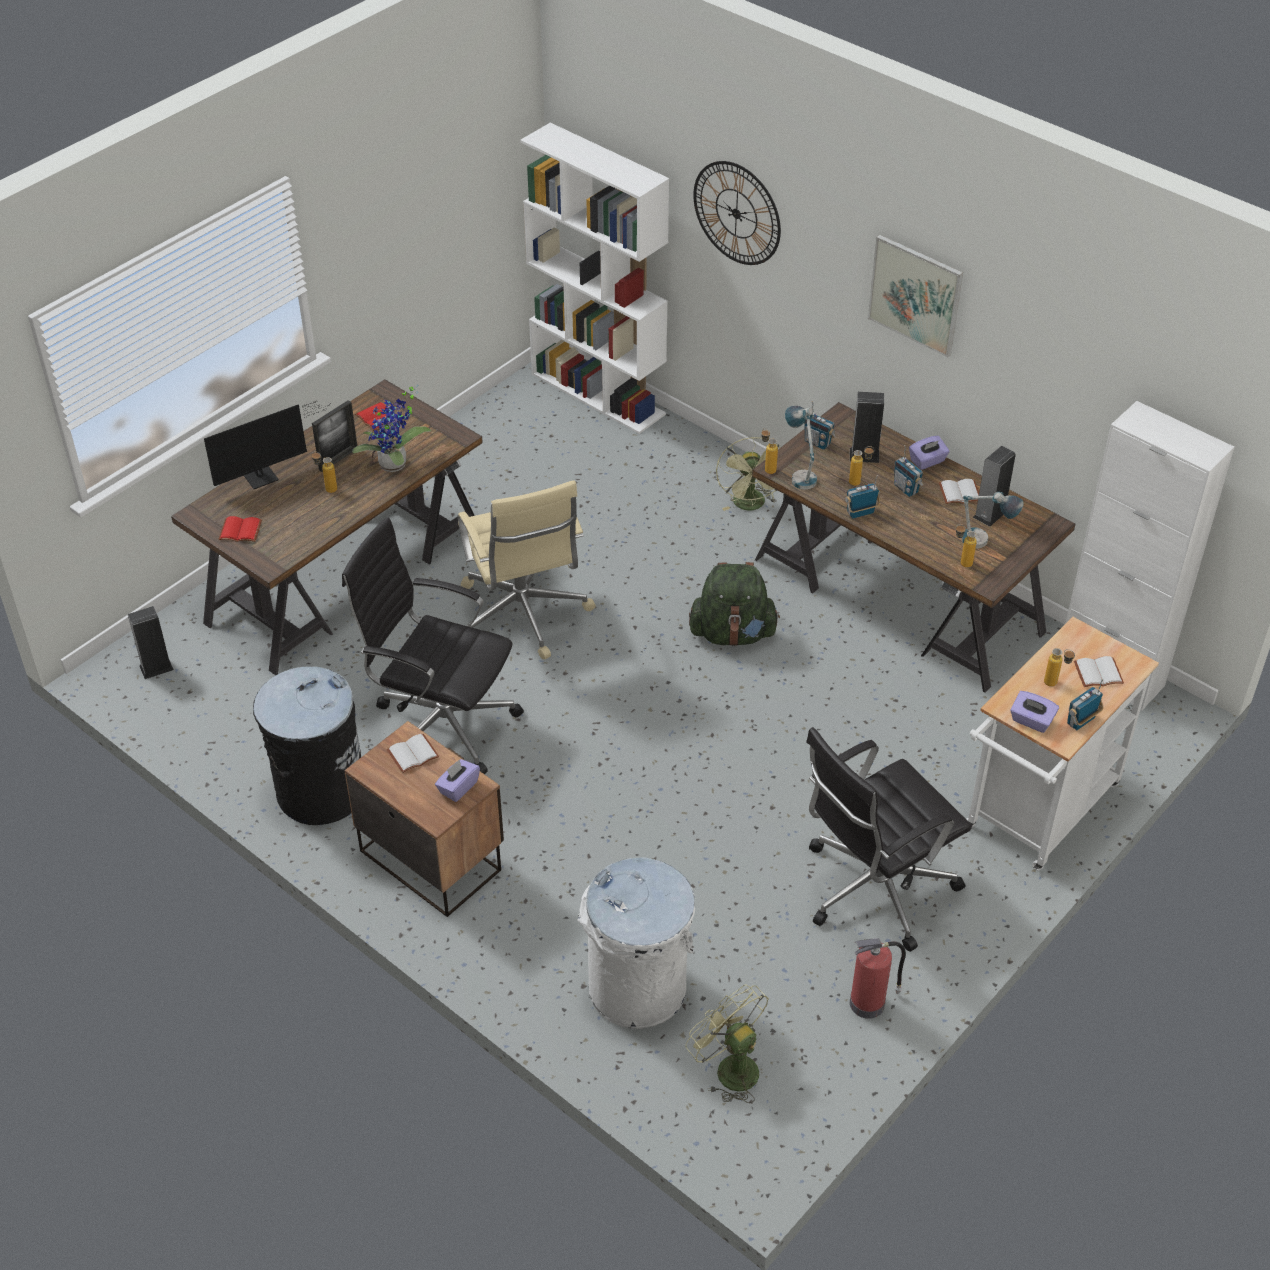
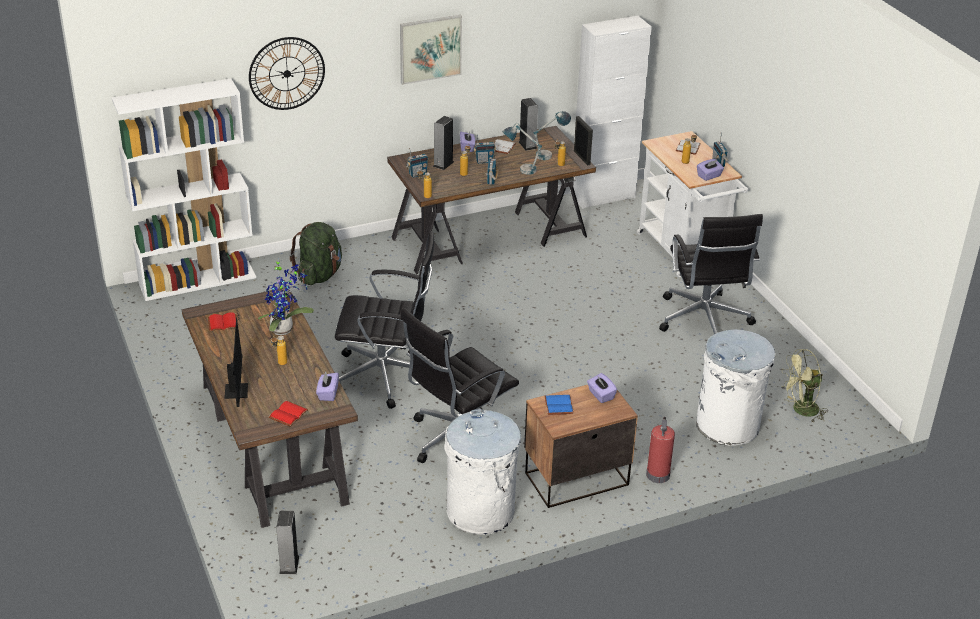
camera: 65 degrees left, 10 degrees down
black trash can [253,666,361,825] -> white trash can [444,409,521,535]
picture frame [312,400,357,472] -> picture frame moved to [574,116,593,166]
white book [387,734,439,773] -> blue book [545,395,574,415]
beige office chair [458,480,596,659] -> black office chair [335,231,434,409]
green backpack [689,562,780,646] -> green backpack moved to [290,222,342,285]
green fan [716,437,780,511] -> none
table lamp [785,406,817,490] -> table lamp moved to [502,123,542,175]
fire extinguisher [850,938,906,1019] -> fire extinguisher moved to [646,417,675,483]
none -> purple tissue box [316,371,339,401]

